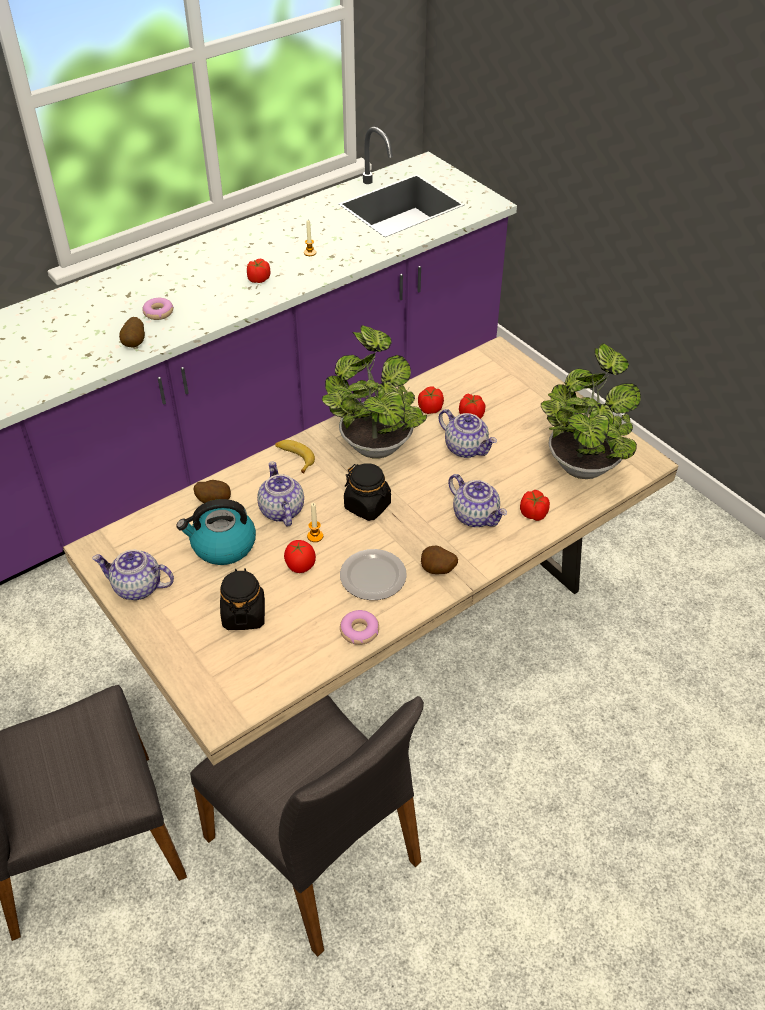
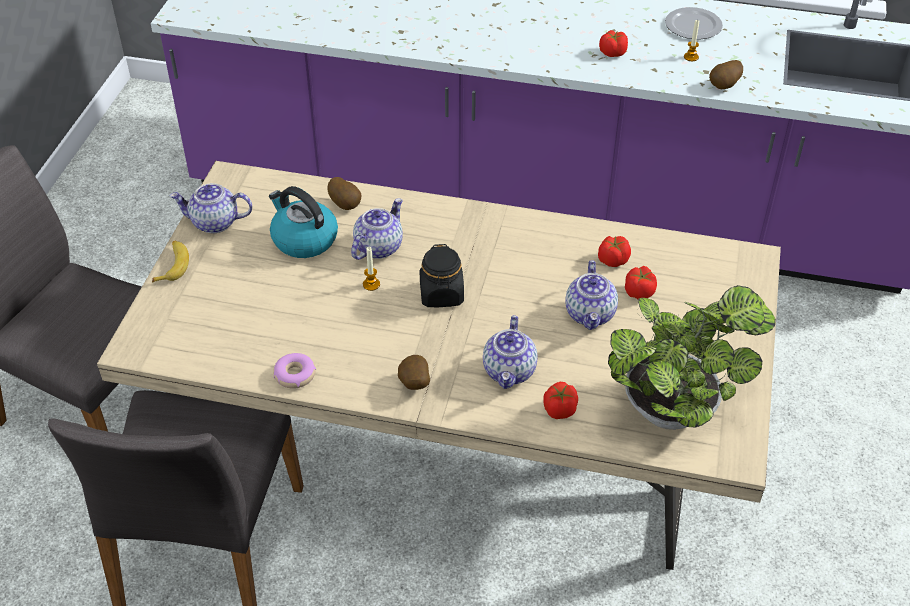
camera: 50 degrees right, 0 degrees up
teapot [92,550,174,600] -> teapot turned 60 degrees counterclockwise [170,183,252,233]
potato [119,317,145,348] -> potato moved to [709,60,743,89]
donut [142,298,174,320] -> none
black jar [220,568,265,630] -> none
banana [275,440,315,473] -> banana moved to [152,241,189,283]
tomato [284,540,316,573] -> none
potted plant [321,325,427,458] -> none
plate [340,549,407,600] -> plate moved to [665,7,723,39]

